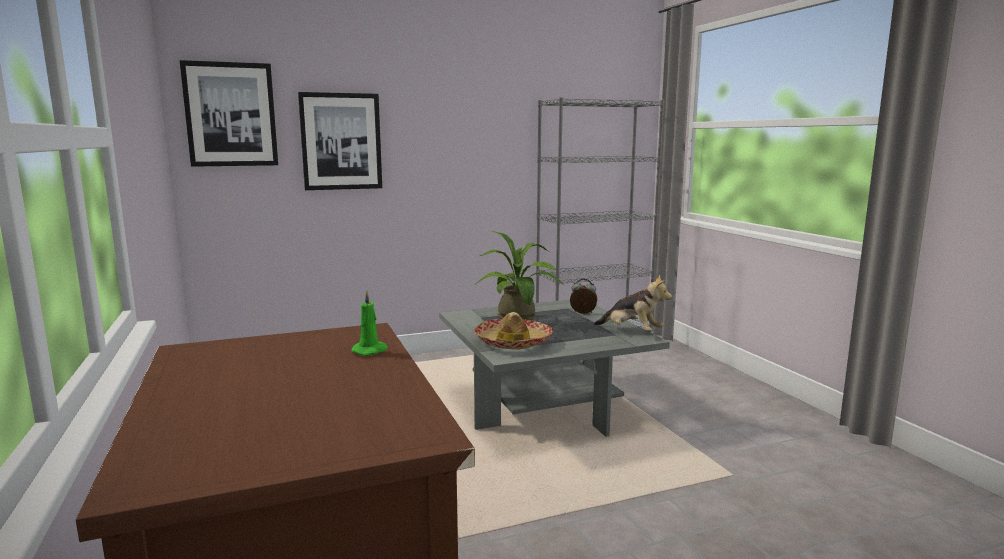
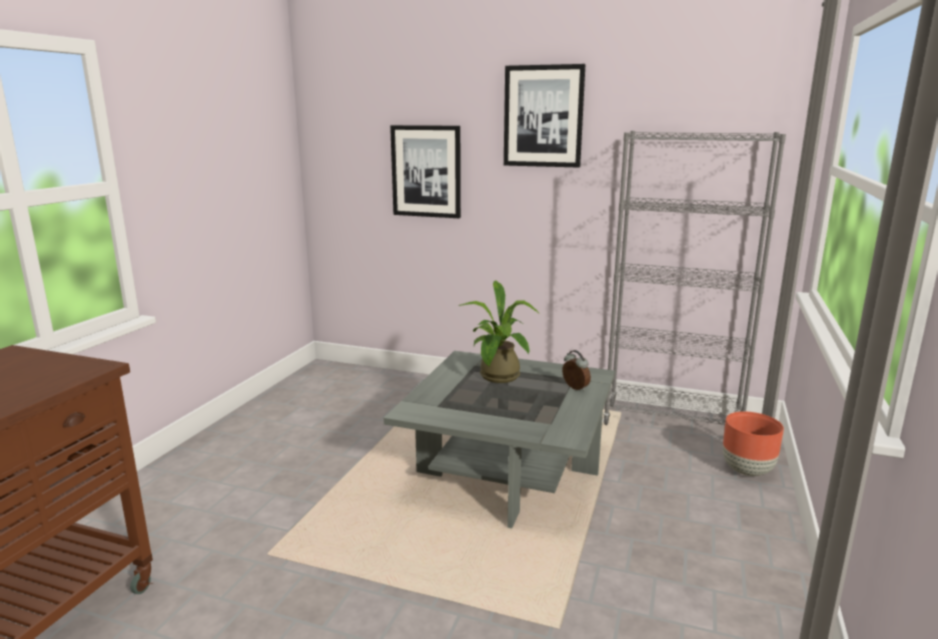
camera: 40 degrees right, 5 degrees up
picture [180,60,278,167] -> picture moved to [504,64,586,168]
green candle [352,291,388,356] -> none
hat [474,312,553,350] -> none
plush toy [594,275,672,331] -> none
none -> brown planter [723,411,784,476]

